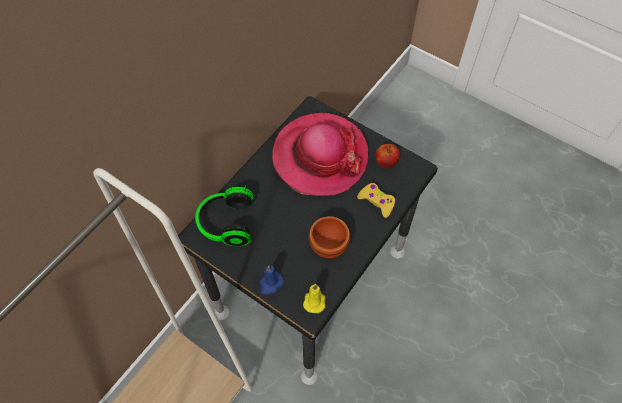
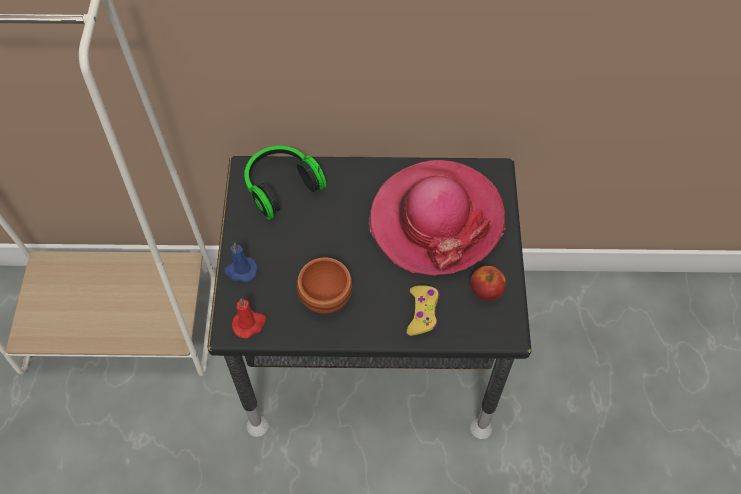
camera: 55 degrees right, 0 degrees up
yellow candle [303,284,325,313] -> red candle [232,299,266,338]

